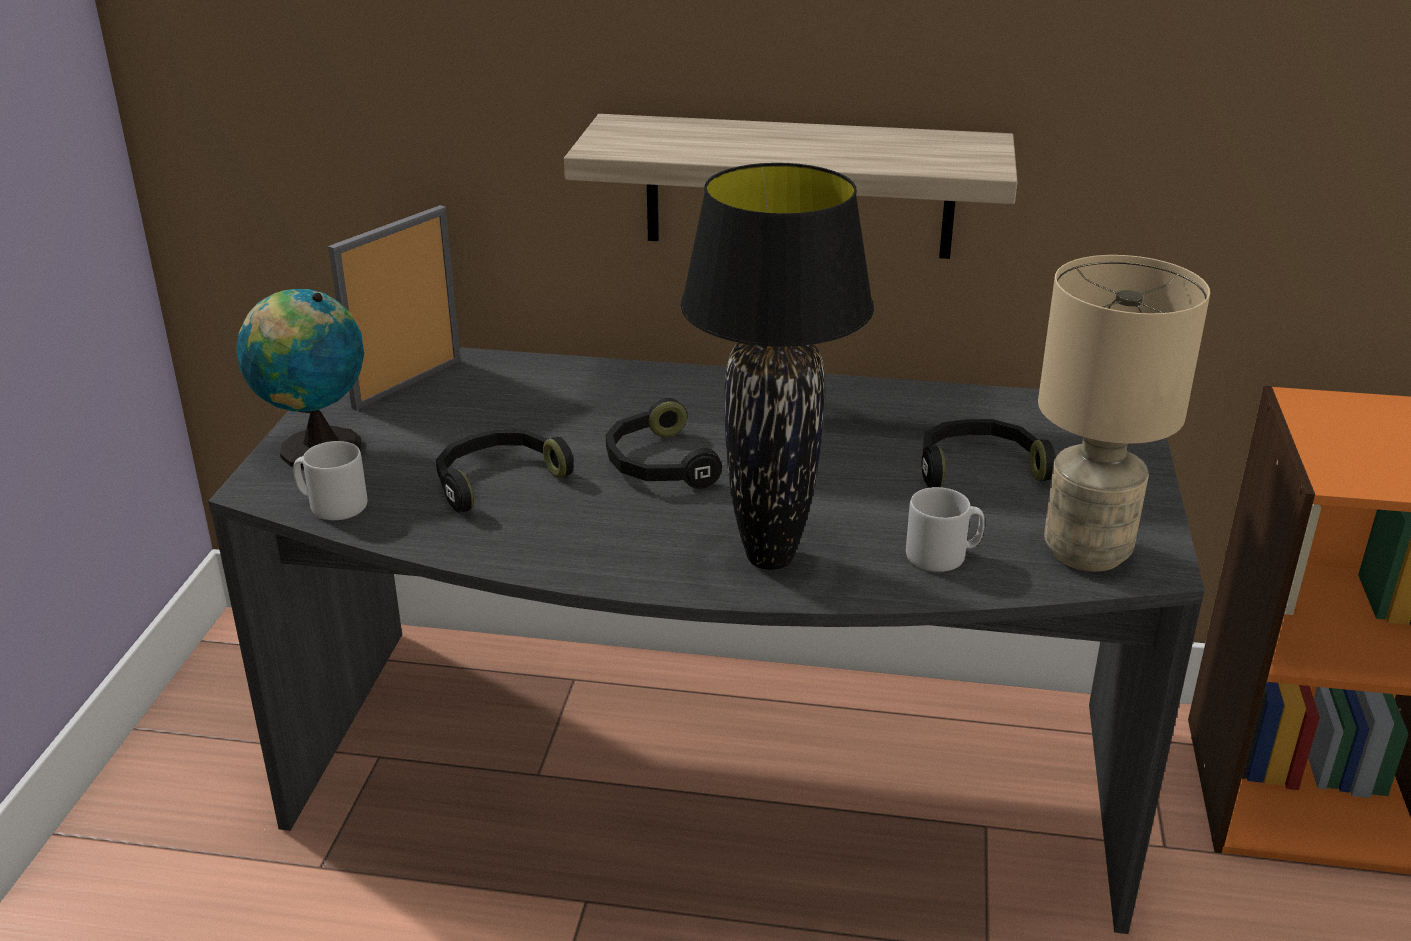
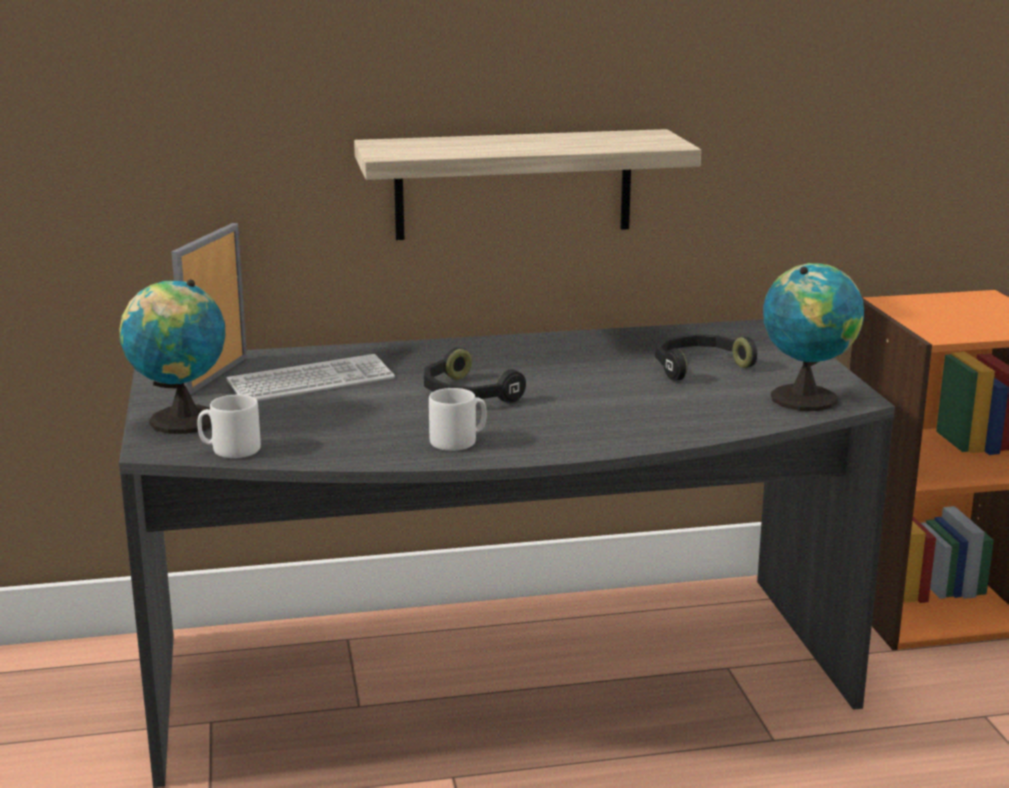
camera: 20 degrees left, 10 degrees down
black headphones [436,429,574,513] -> none
black table lamp [681,163,874,570] -> none
grey mug [906,487,985,572] -> grey mug moved to [429,388,487,451]
beige table lamp [1038,255,1210,572] -> globe [763,263,864,411]
none -> keyboard [227,354,395,401]

